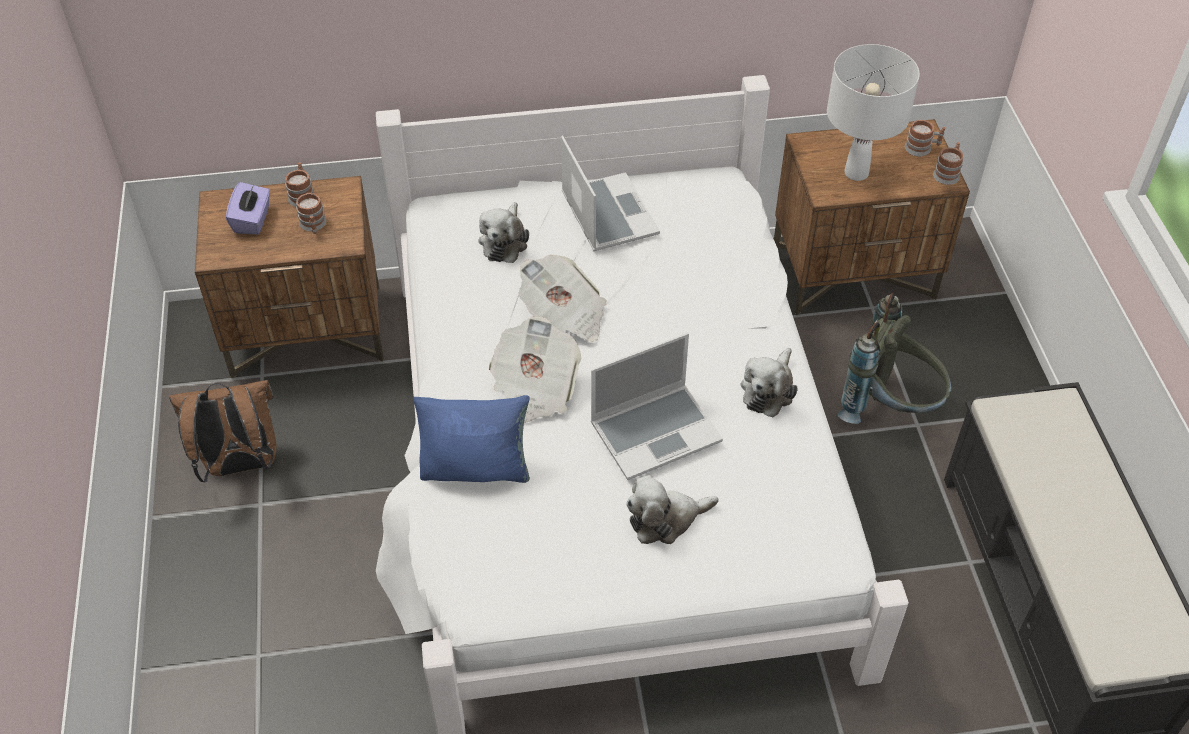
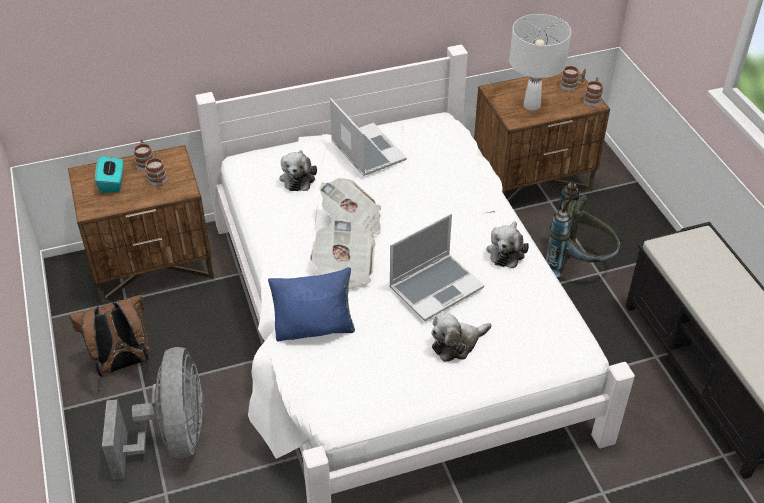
camera: 10 degrees left, 5 degrees down
purple tissue box [226,182,270,235] -> turquoise tissue box [95,156,123,193]
none -> grey fan [102,347,204,480]

